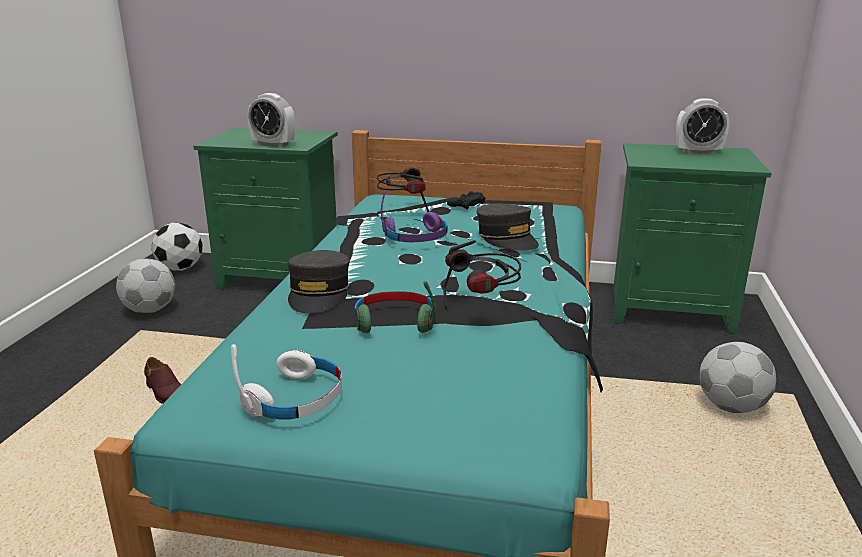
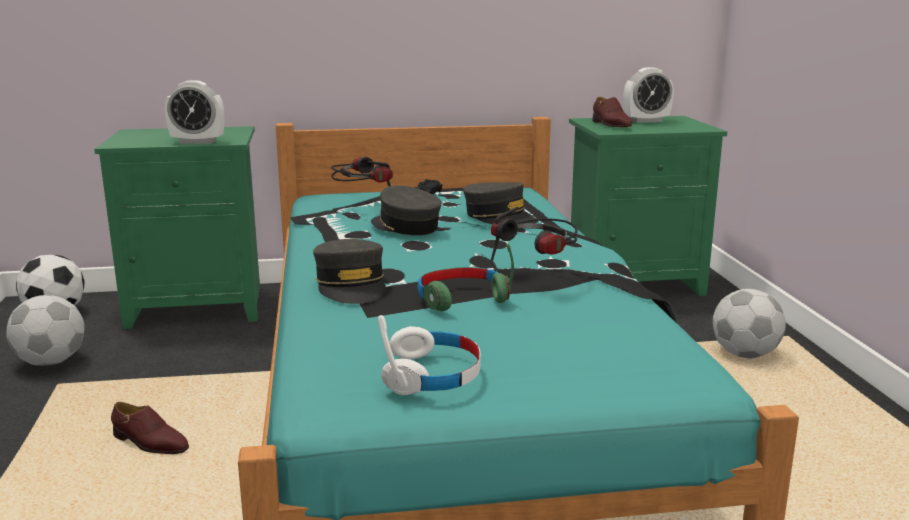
camera: 20 degrees left, 5 degrees down
purple headphones [381,190,448,242] -> grey cap [371,185,442,235]
none -> brown shoe [592,97,632,128]

